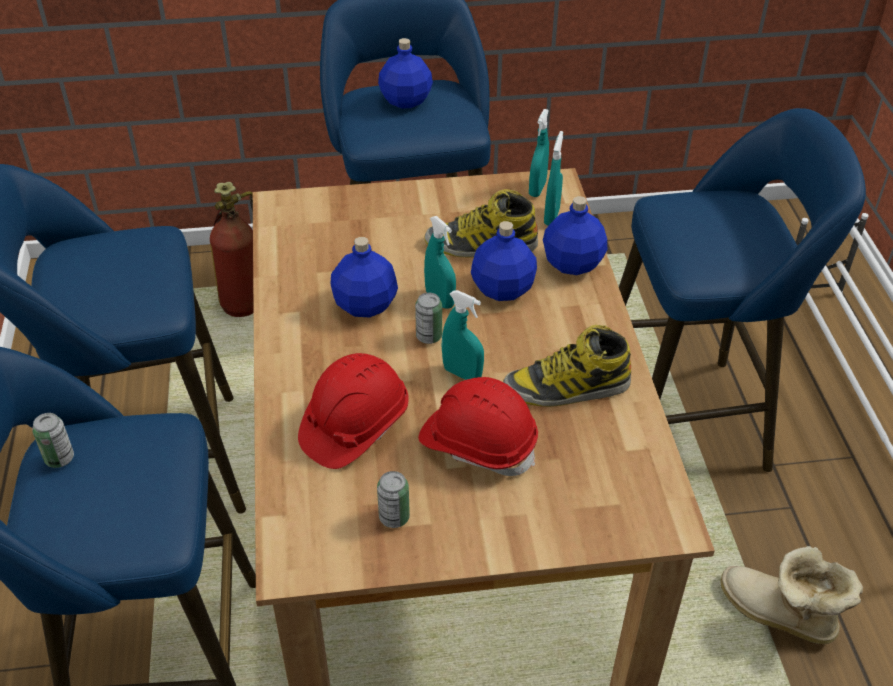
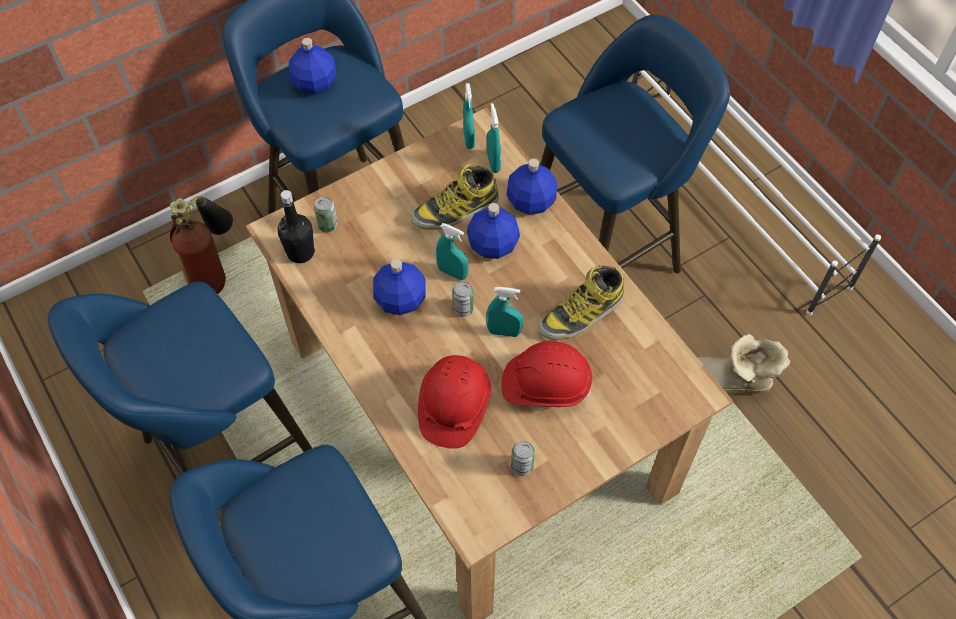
camera: 25 degrees left, 15 degrees up
can [32,413,74,468] -> can moved to [314,197,338,232]
none -> black bottle [278,190,315,263]

